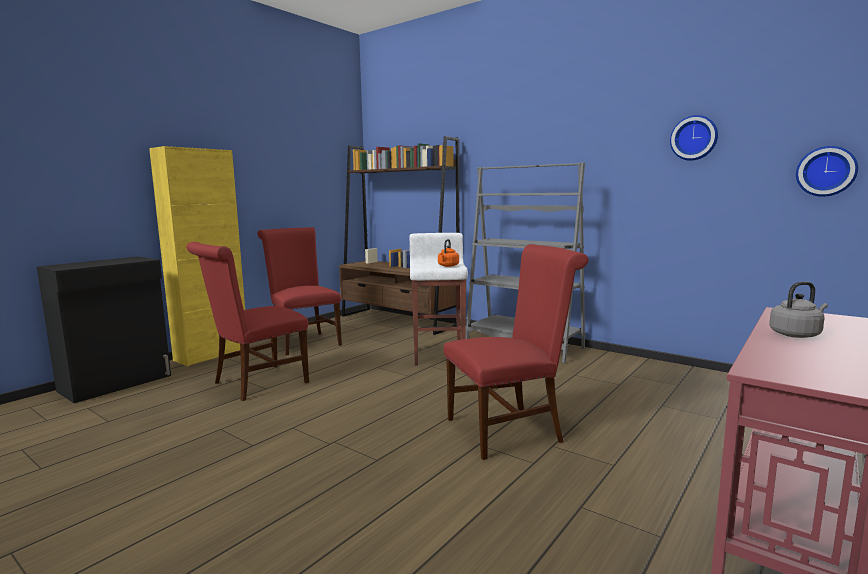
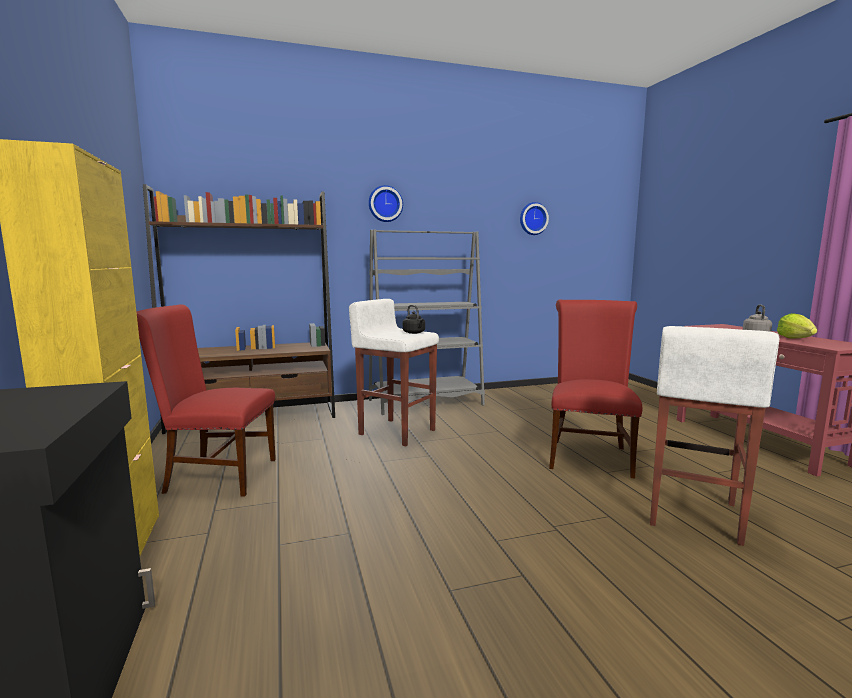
camera: 55 degrees left, 0 degrees up
red chair [186,242,309,401] -> none
orange kettle [438,239,459,267] -> black kettle [403,305,425,334]
wall clock [796,146,858,197] -> wall clock moved to [369,185,403,222]
none -> white stool [650,326,779,546]
none -> lettuce [777,313,817,338]

